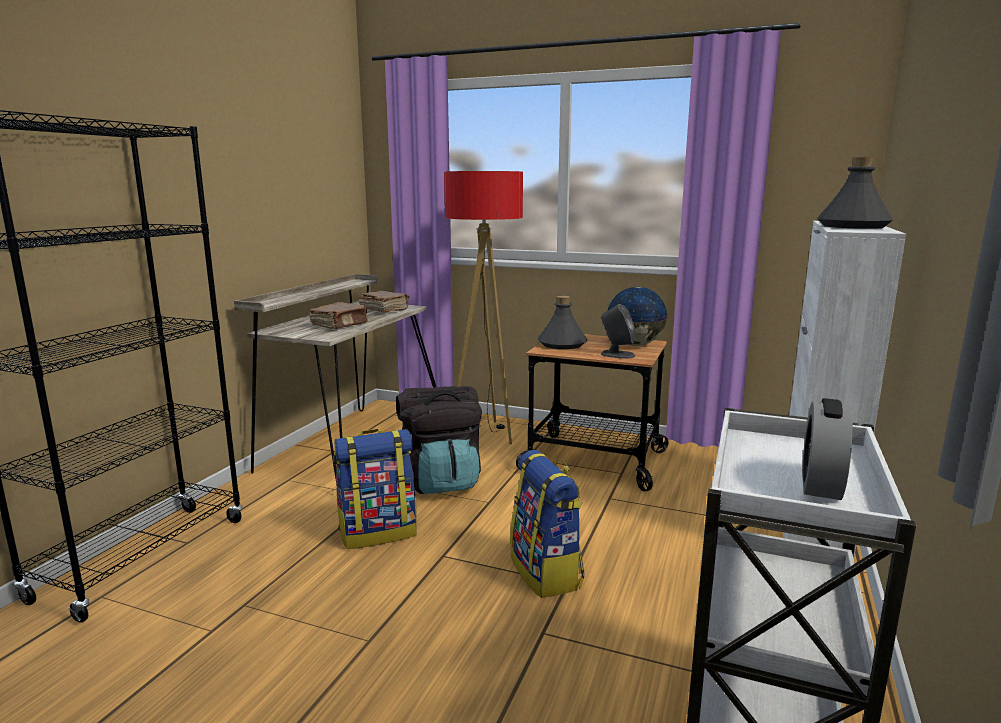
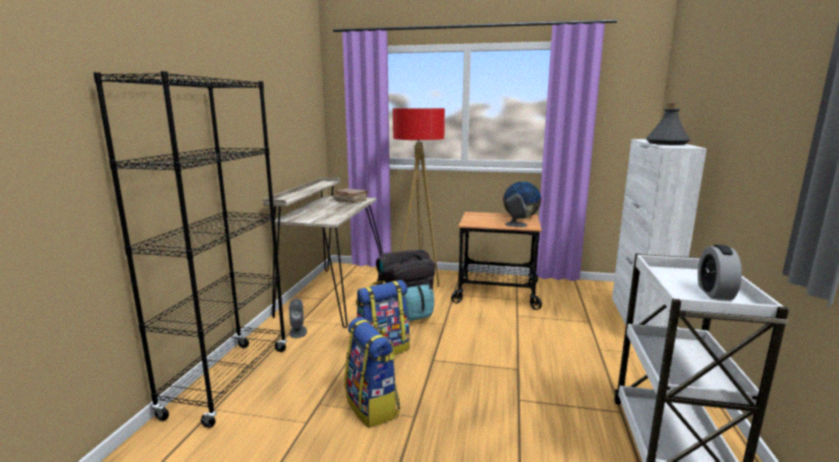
camera: 10 degrees left, 0 degrees up
brown book [309,302,368,329] -> none
backpack [510,450,585,598] -> backpack moved to [344,317,400,428]
grey bottle [538,296,587,349] -> none
none -> grey speaker [289,299,307,338]

